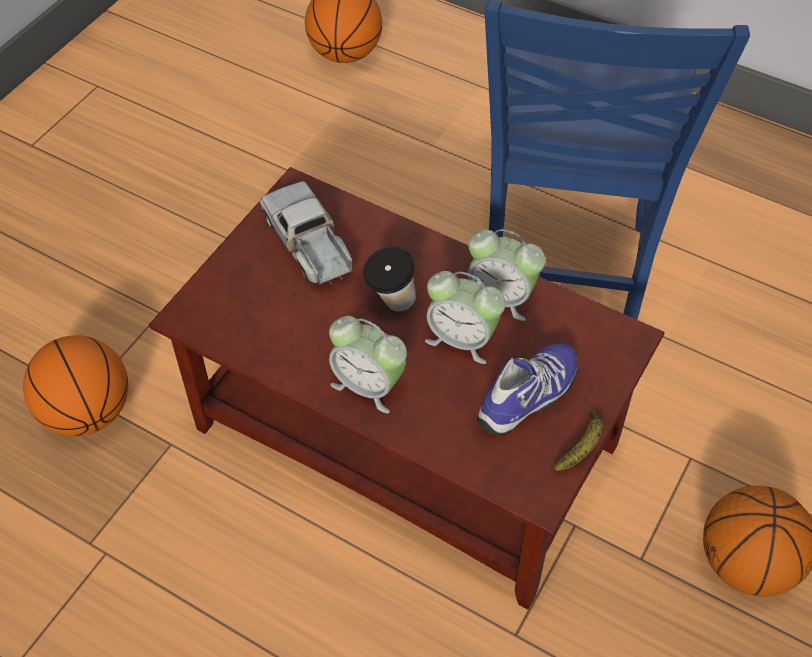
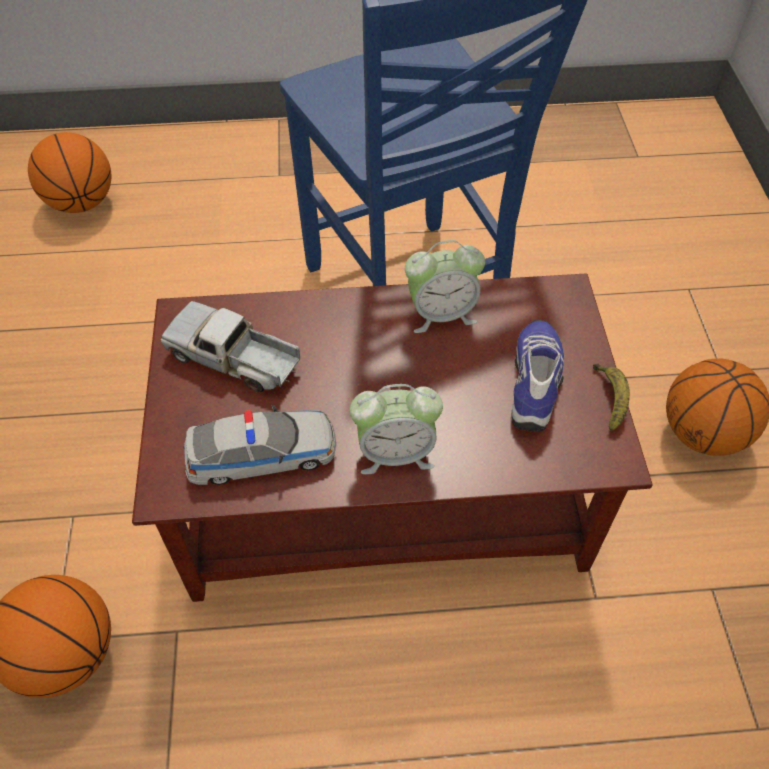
camera: 35 degrees left, 0 degrees up
cup [363,247,416,311] -> none
alarm clock [425,271,506,364] -> none
none -> toy car [183,405,336,485]

